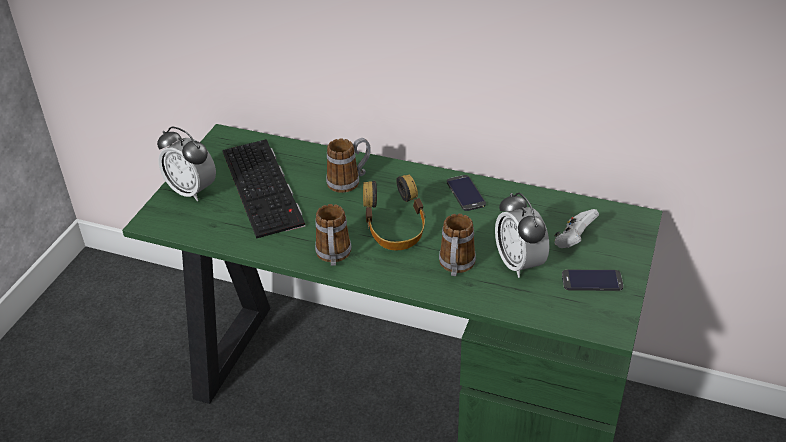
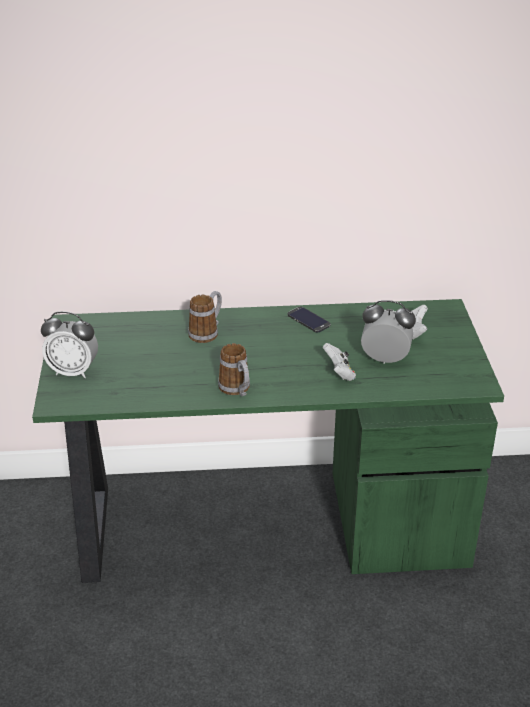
camera: 25 degrees left, 5 degrees down
keyboard [222,139,305,239] -> none
headphones [363,175,425,250] -> none
mug [439,214,476,276] -> white game controller [323,343,356,381]
alarm clock [495,193,549,278] -> alarm clock turned 150 degrees clockwise [361,300,416,364]
phone [562,270,623,291] -> none

